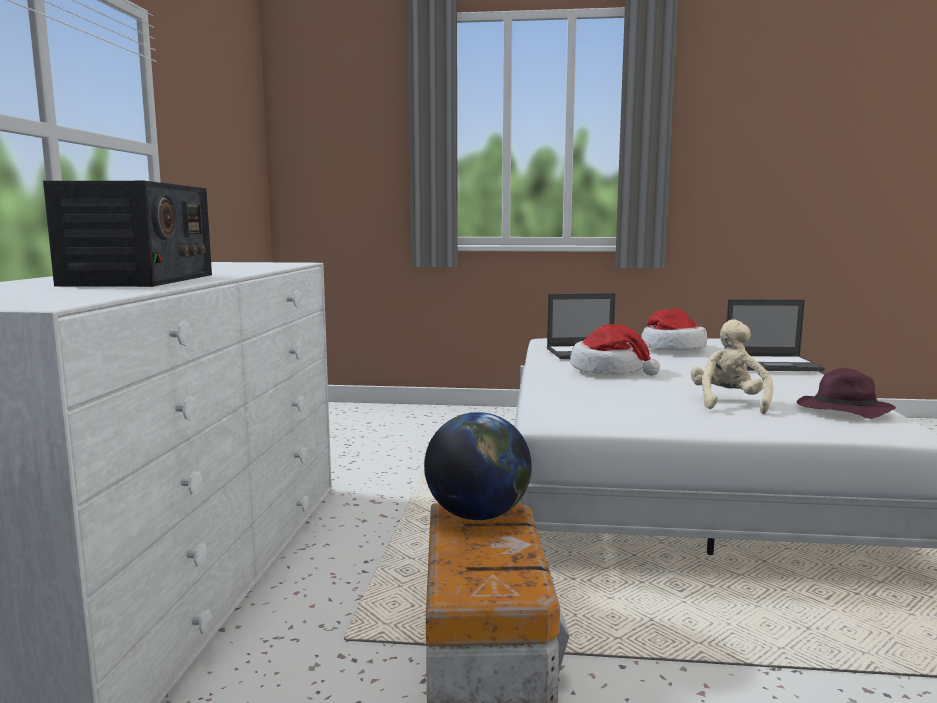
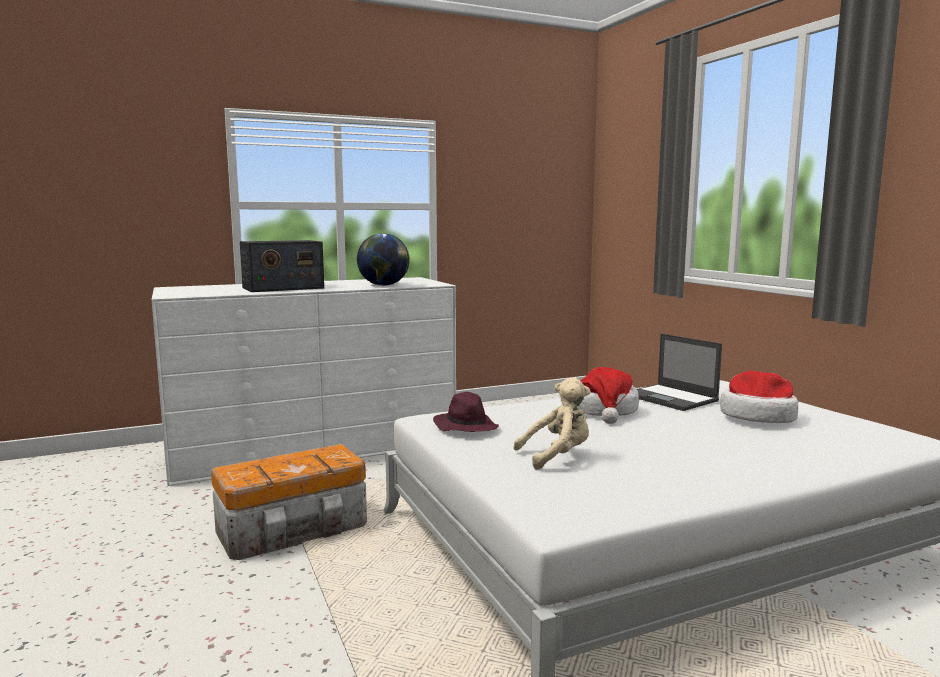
camera: 60 degrees right, 0 degrees up
globe [424,412,532,520] -> globe moved to [357,233,410,286]
laptop [725,299,825,371] -> none
purple hat [797,368,896,419] -> purple hat moved to [433,392,499,432]

